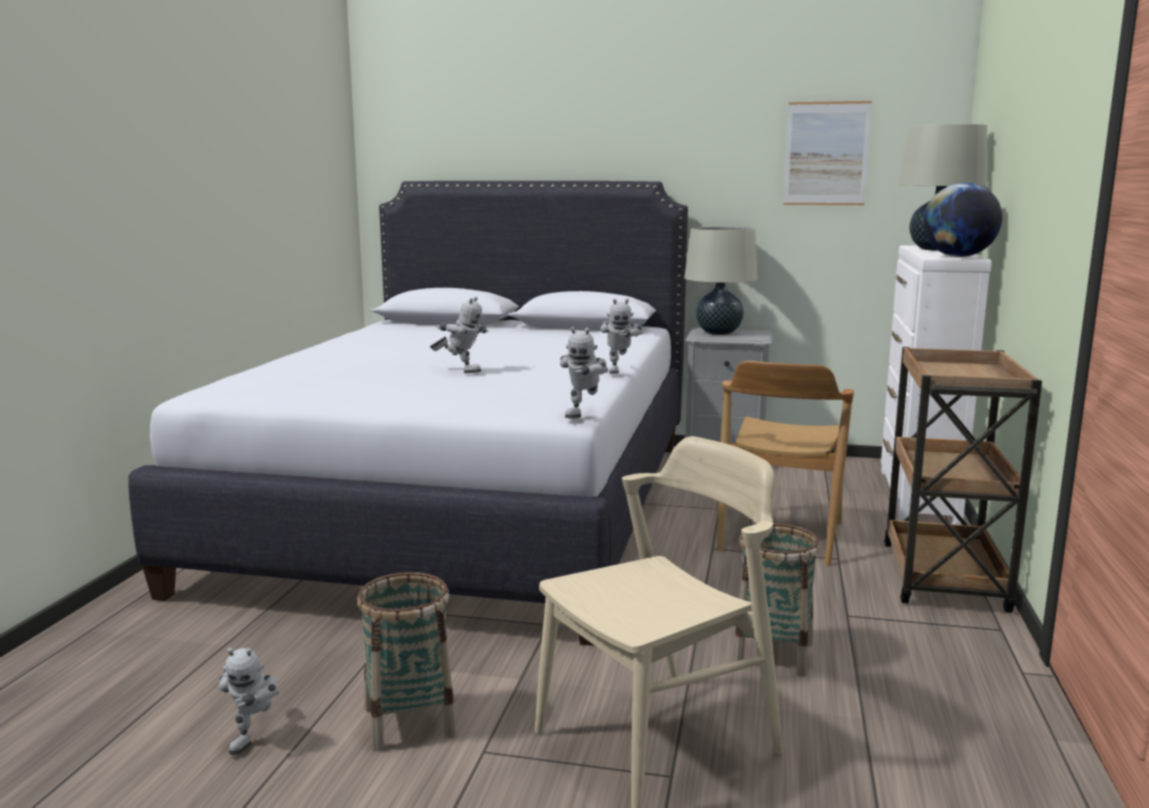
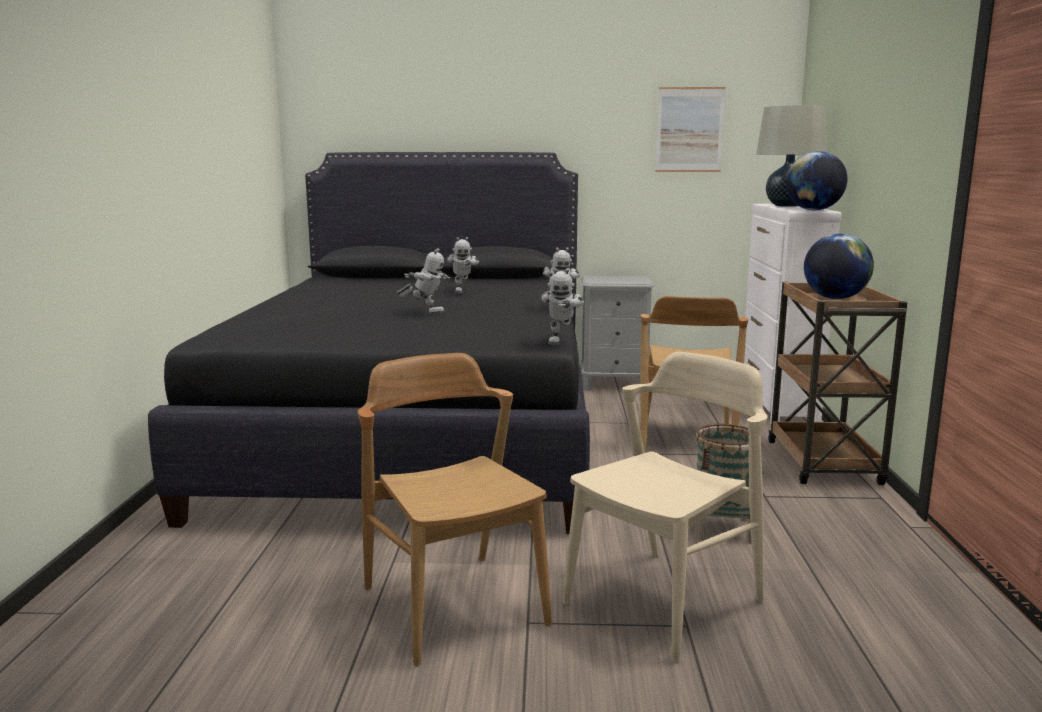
camera: 10 degrees left, 0 degrees up
white bed [128,181,688,646] -> black bed [148,152,590,534]
toy robot [219,648,279,755] -> toy robot moved to [447,237,479,293]
basket [357,572,456,751] -> brown chair [358,353,552,667]
beige table lamp [684,227,758,335] -> none
none -> globe [804,233,874,299]

